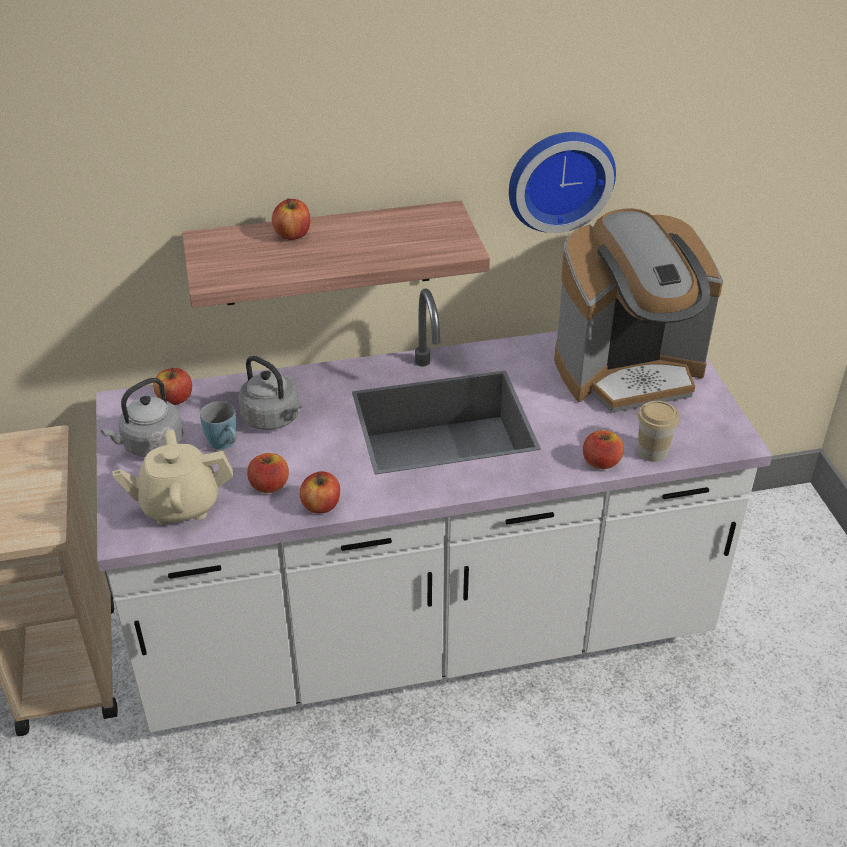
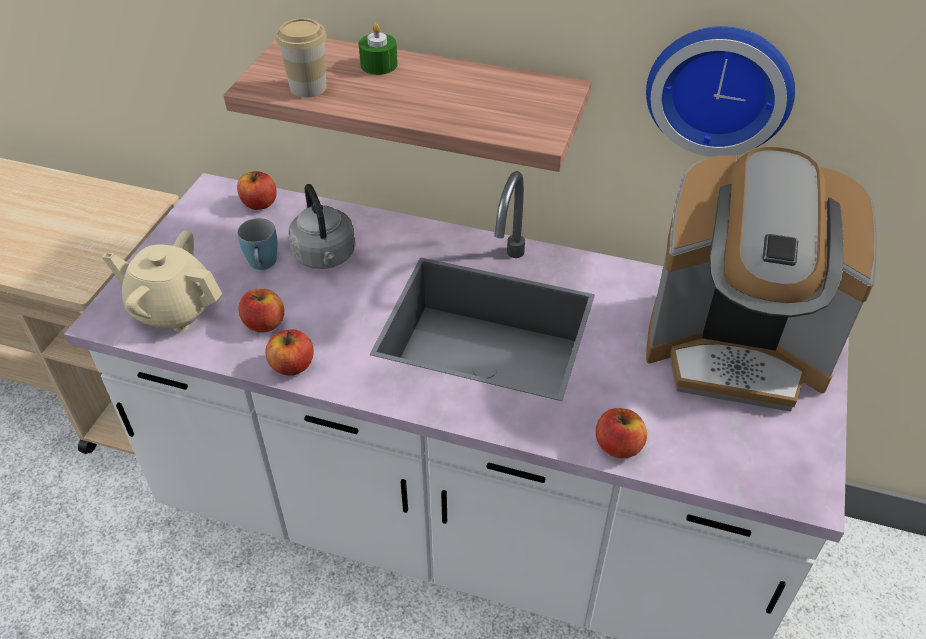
camera: 30 degrees right, 5 degrees up
grey kettle [101,378,183,457] -> none
apple [272,198,310,240] -> green candle [359,23,398,75]
cup [638,401,679,462] -> cup moved to [276,18,327,98]

